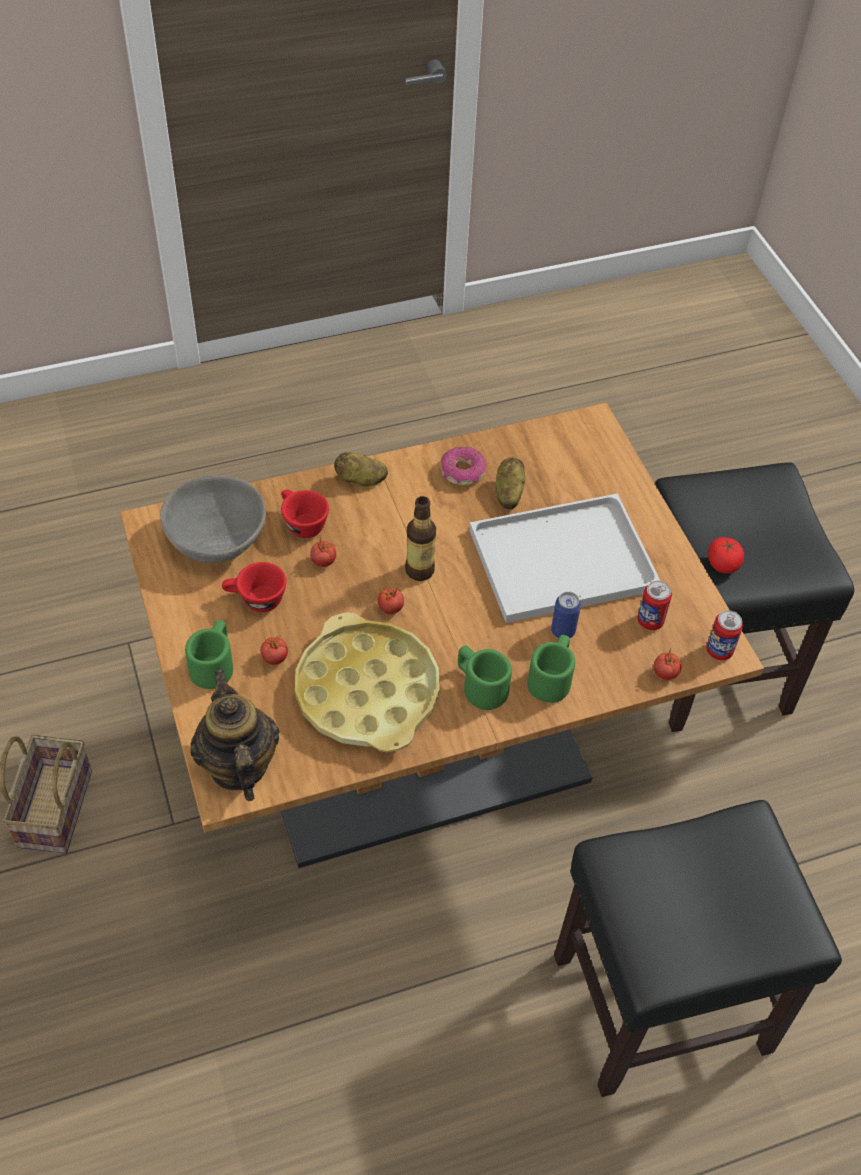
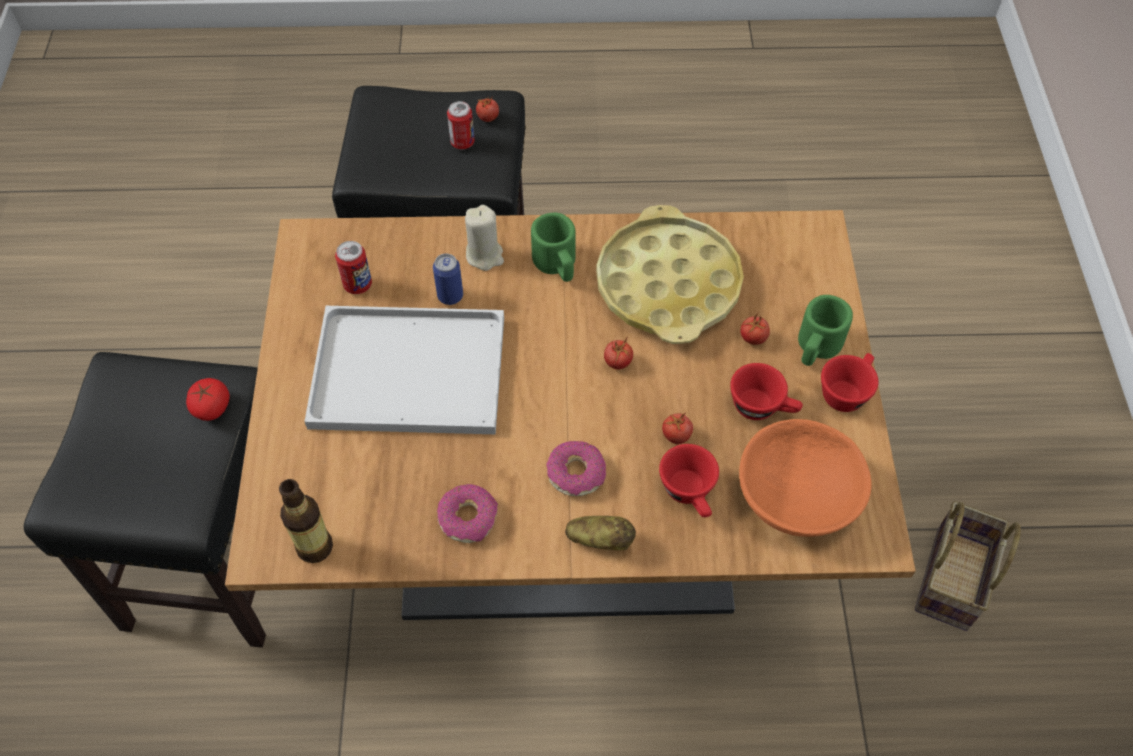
camera: 160 degrees left, 5 degrees up
grey bowl [160,475,266,563] -> orange bowl [739,419,871,537]
teapot [190,669,280,801] -> none
bottle [405,496,436,581] -> bottle moved to [279,479,333,563]
potato [495,457,525,510] -> none
green mug [527,635,575,703] -> beige candle [465,205,504,271]
tomato [654,648,683,680] -> tomato moved to [476,95,499,122]
can [706,610,743,660] -> can moved to [447,101,475,149]
none -> donut [546,441,606,496]
none -> red cup [821,353,879,412]

